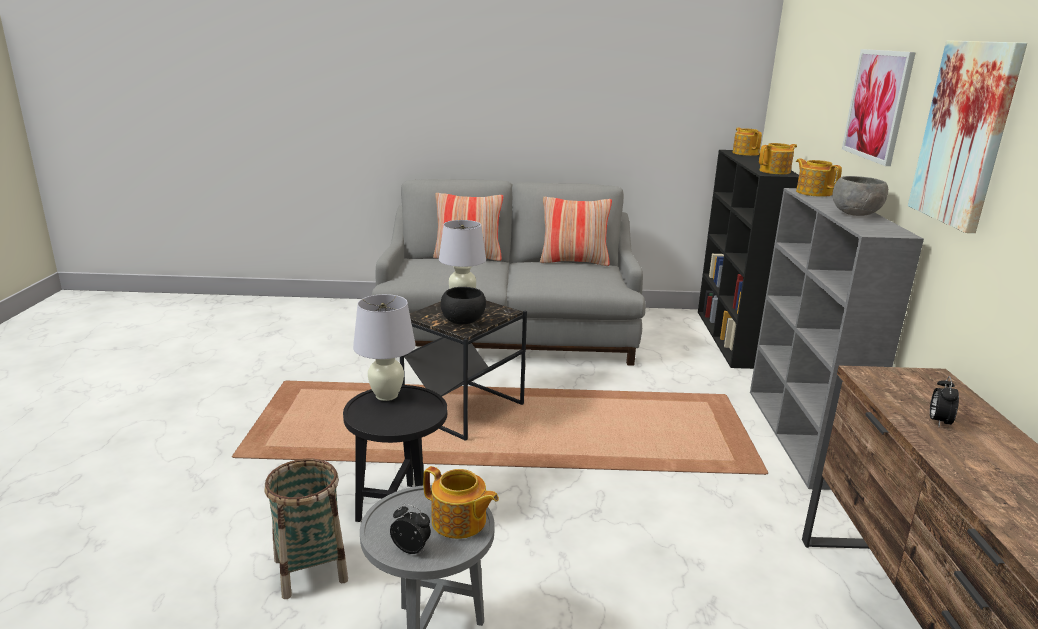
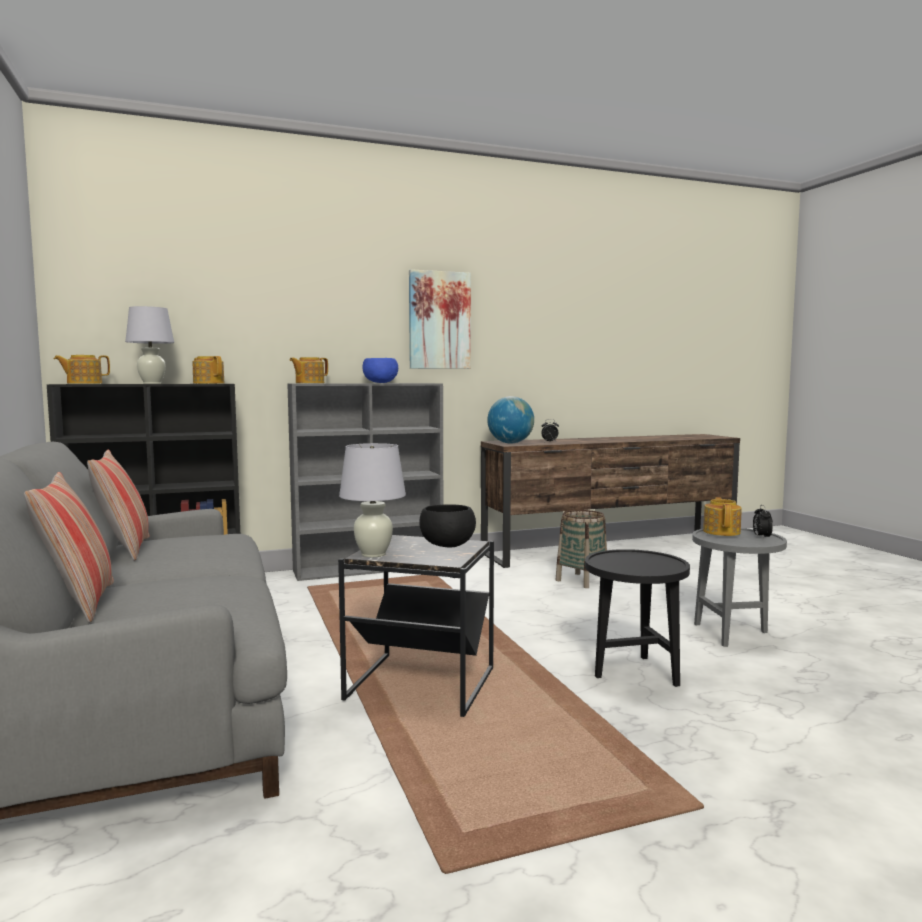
camera: 110 degrees left, 15 degrees down
basket [265,459,348,599] -> basket moved to [556,510,607,588]
white table lamp [353,294,416,401] -> white table lamp moved to [125,306,174,384]
grey bowl [833,176,888,216] -> blue bowl [362,358,398,383]
picture [842,49,916,166] -> none
none -> globe [487,396,534,444]

